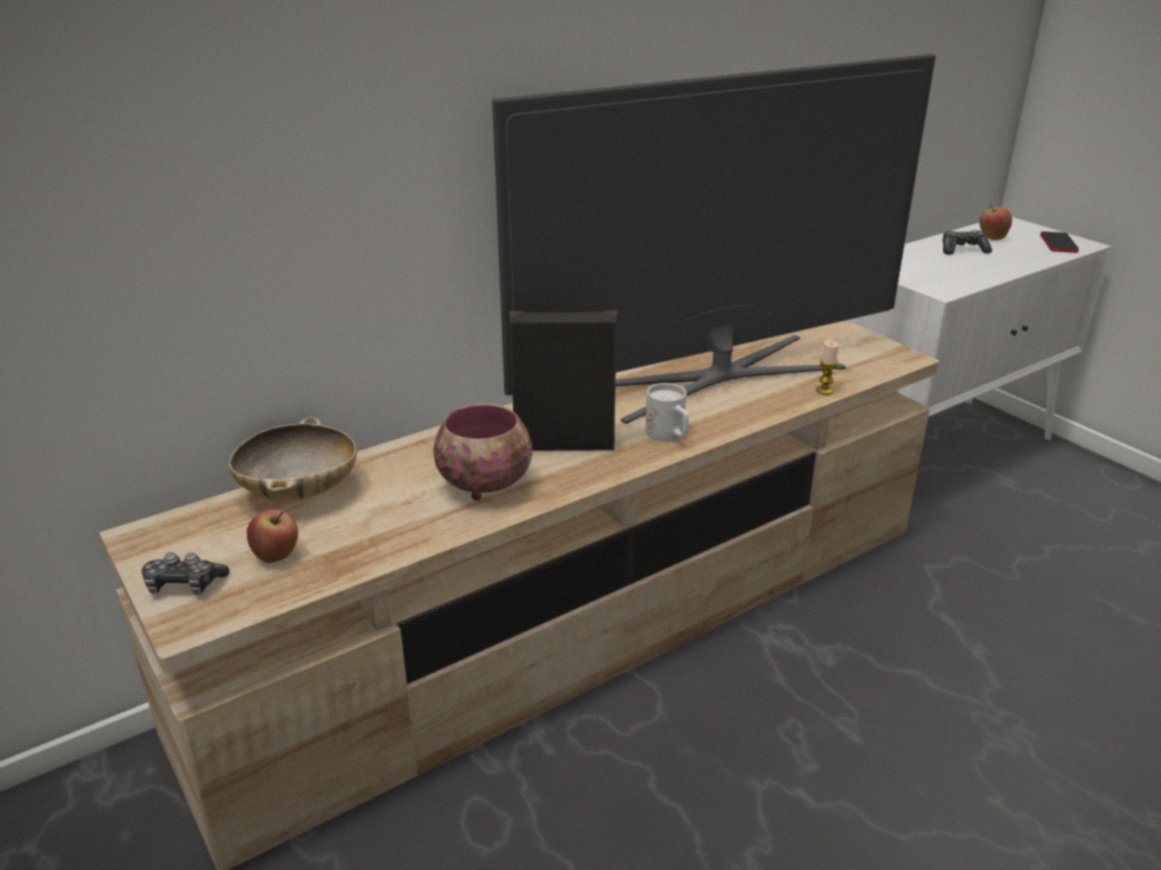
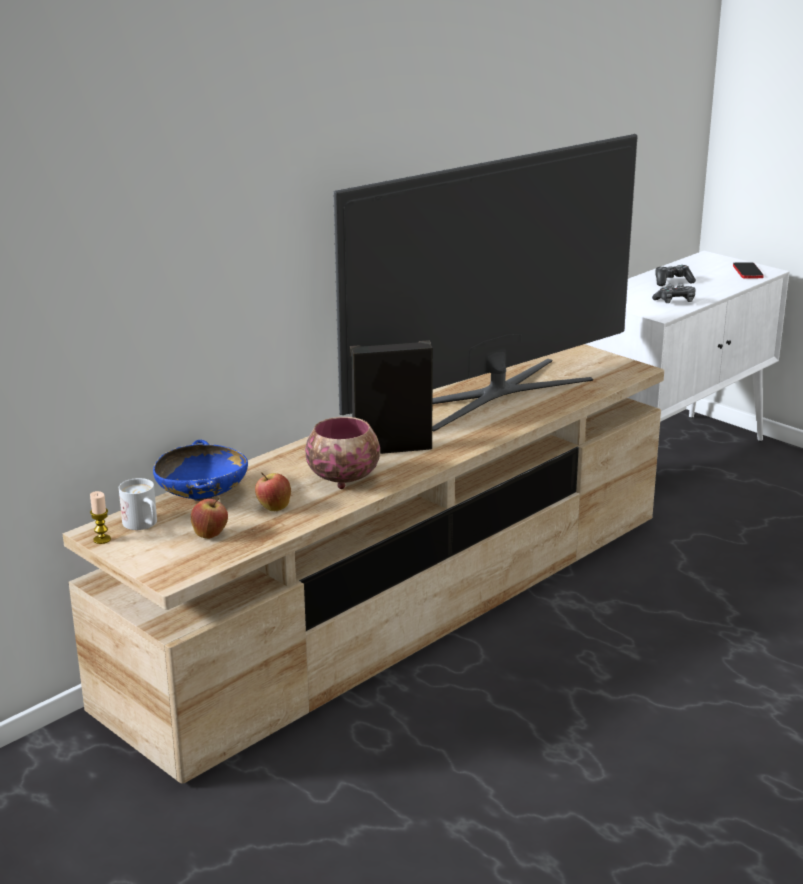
camera: 10 degrees left, 5 degrees down
game controller [142,552,229,595] -> game controller moved to [652,283,696,303]
beige bowl [229,417,357,501] -> blue bowl [153,440,248,501]
white mug [646,383,689,442] -> white mug moved to [119,478,157,530]
candle [816,340,839,395] -> candle moved to [90,491,111,544]
apple [980,205,1012,240] -> apple moved to [255,473,291,511]

